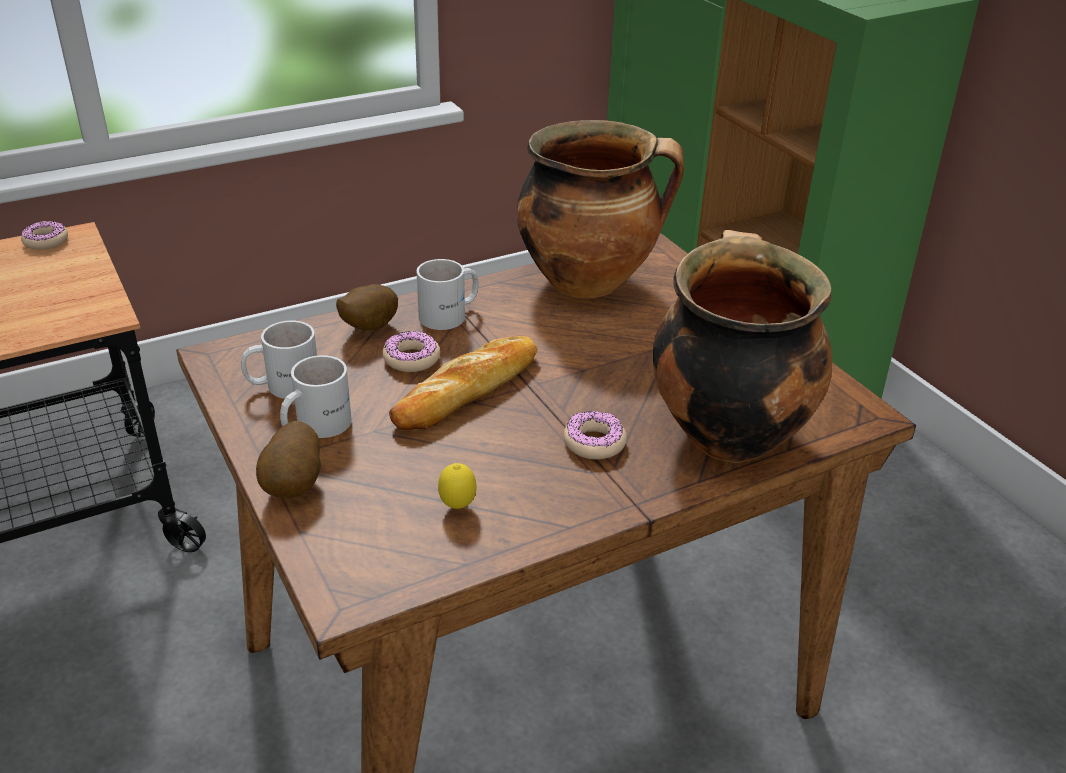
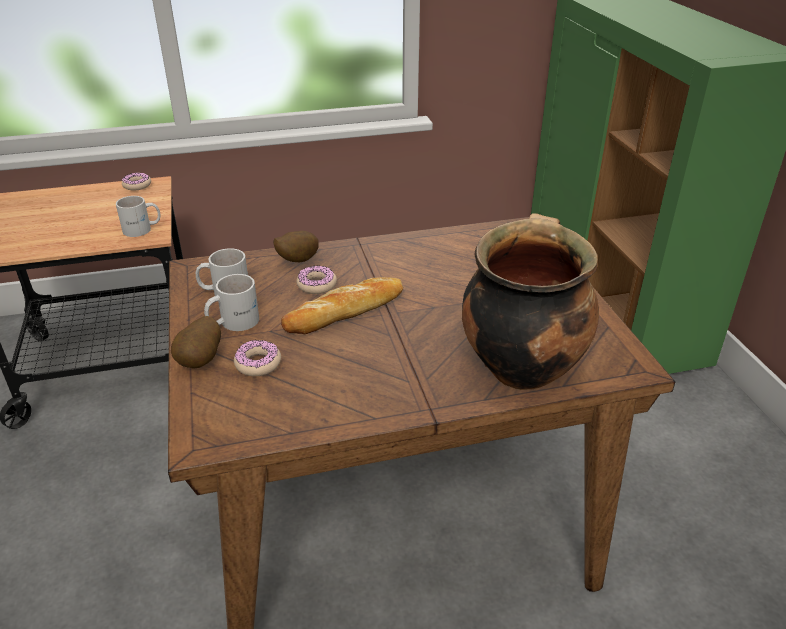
camera: 15 degrees right, 0 degrees up
white mug [417,259,479,330] -> white mug moved to [116,196,161,237]
lemon [438,463,477,509] -> none
cooking pot [517,120,684,298] -> none
donut [563,411,627,460] -> donut moved to [234,340,281,376]

